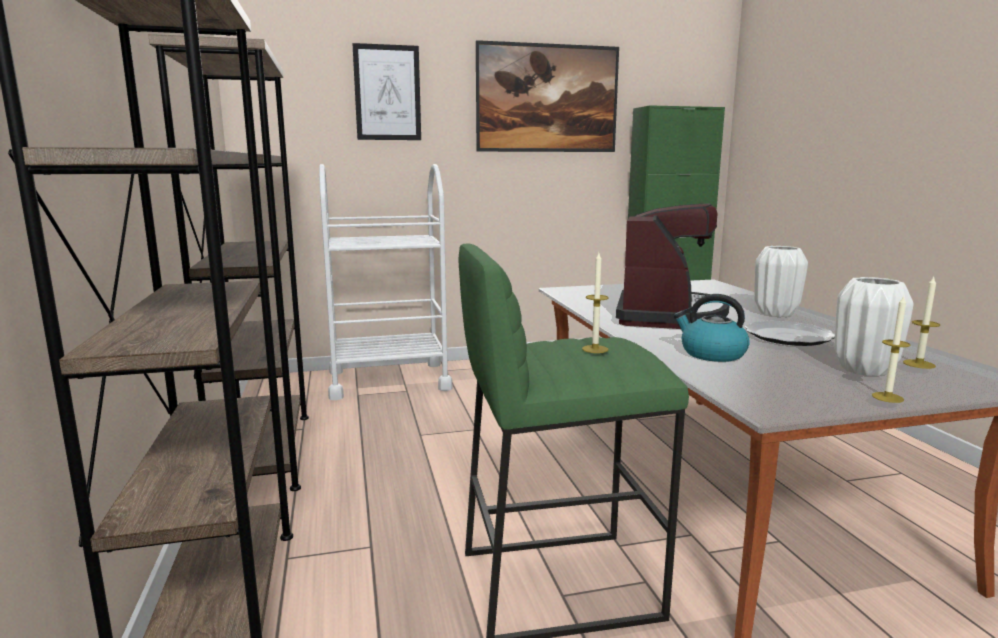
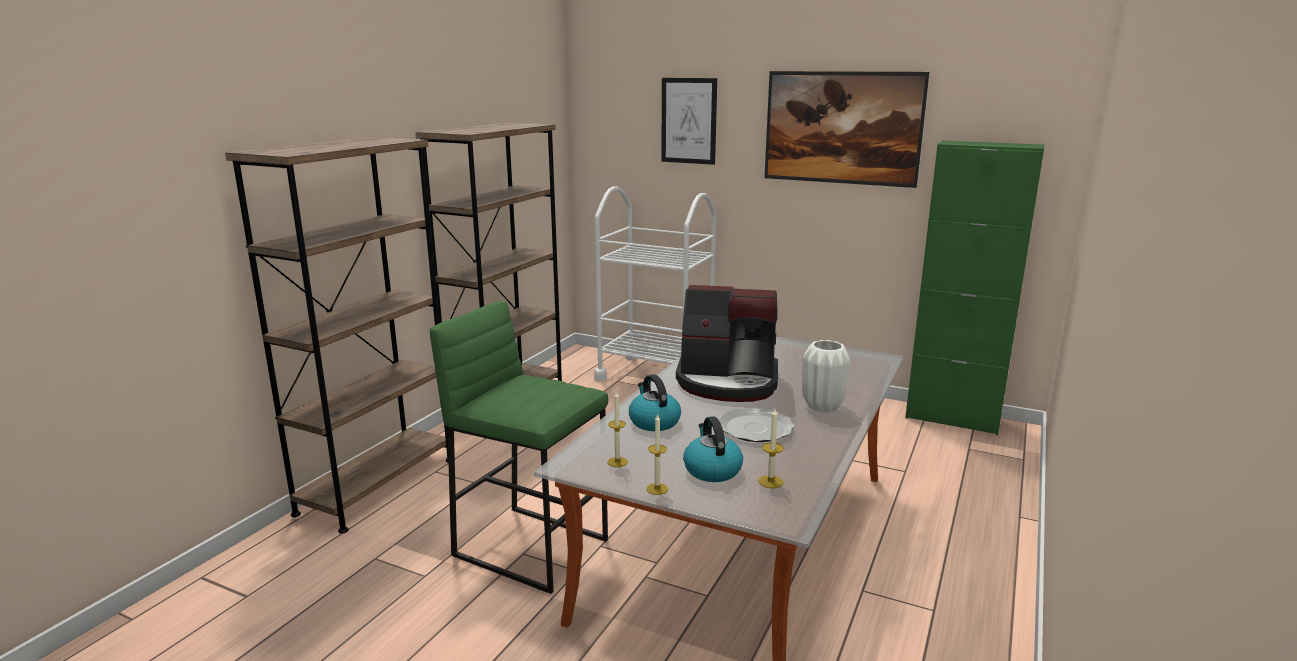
camera: 40 degrees right, 5 degrees up
candle [582,253,609,353] -> candle moved to [607,391,628,467]
coffee machine [616,203,729,329] -> coffee machine turned 45 degrees clockwise [676,285,778,402]
white vase [834,277,914,376] -> kettle [683,416,743,482]

